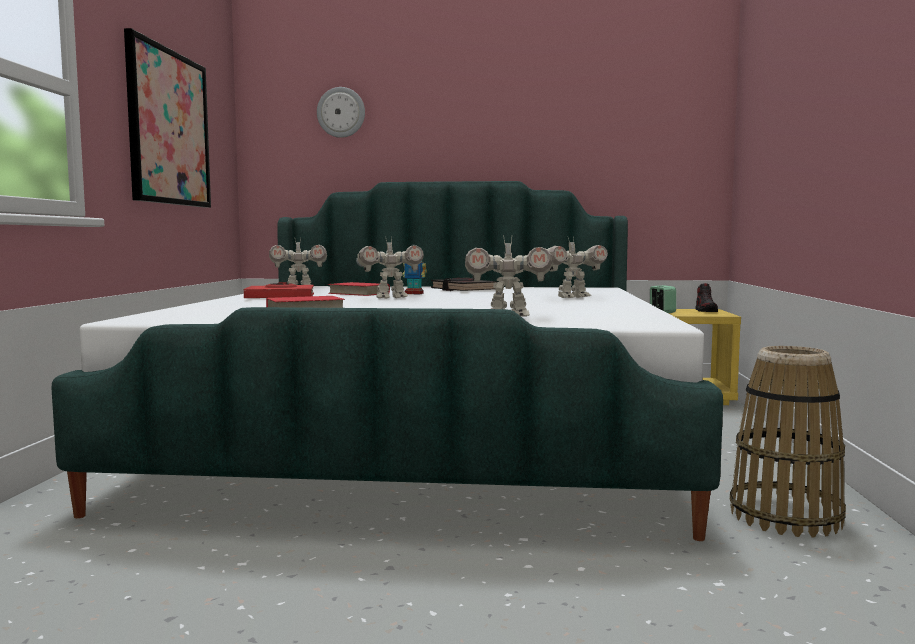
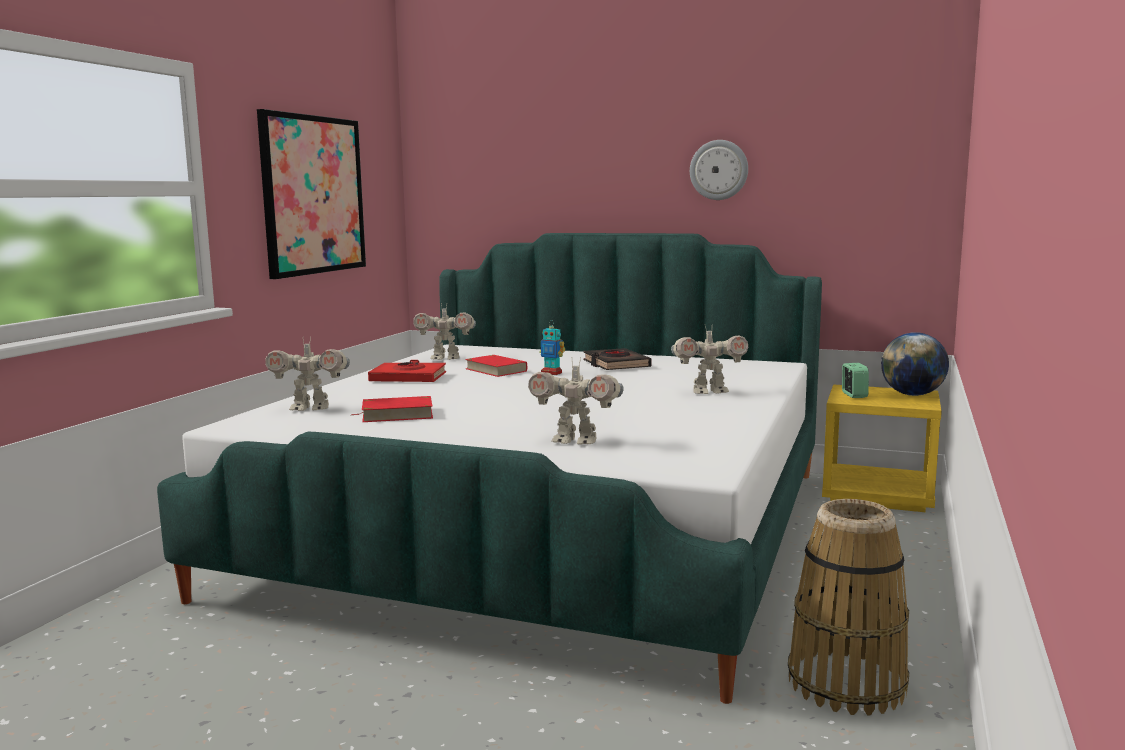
camera: 15 degrees right, 5 degrees up
wall clock [317,87,365,138] -> wall clock moved to [690,140,748,200]
toy robot [356,236,424,298] -> toy robot moved to [265,336,350,411]
shoe [695,283,718,312] -> globe [881,332,949,396]

